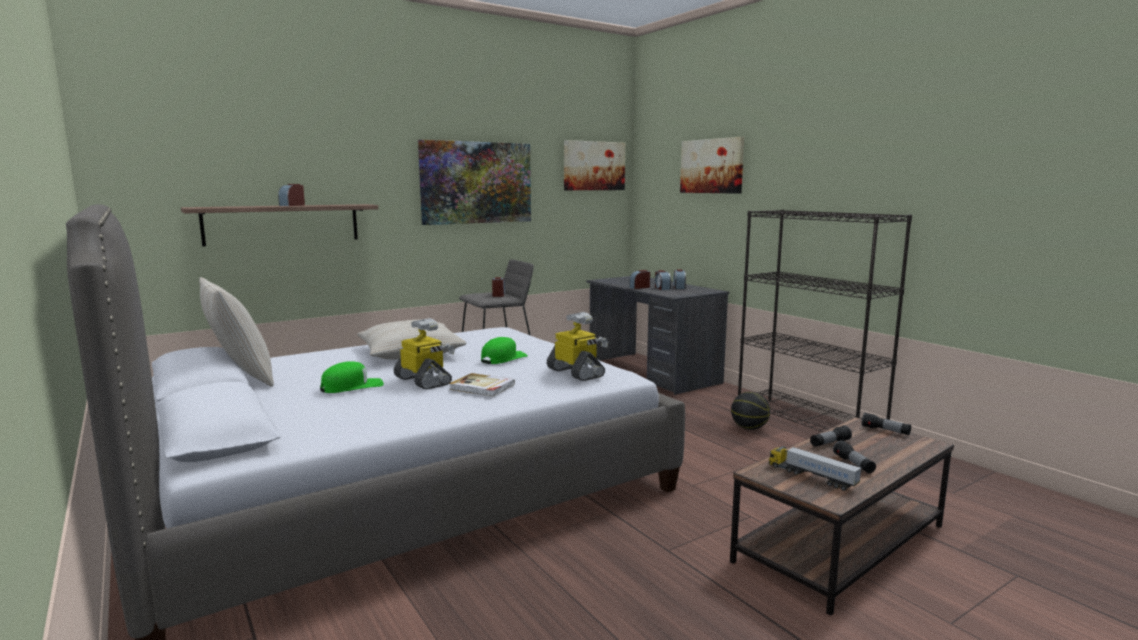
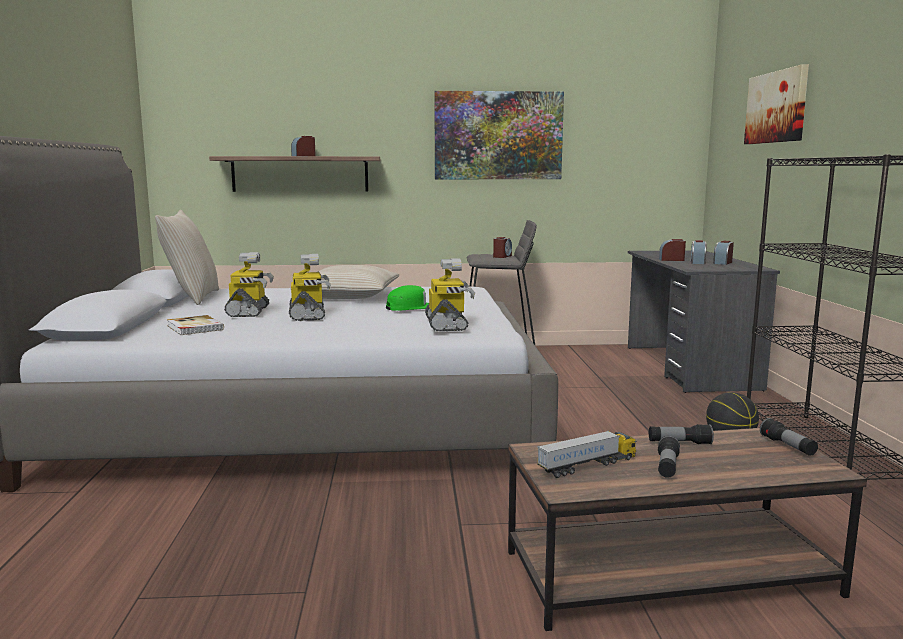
camera: 30 degrees right, 0 degrees up
green cap [320,361,384,393] -> toy robot [224,252,274,317]
book [449,373,515,397] -> book moved to [167,315,224,335]
picture [564,140,625,190] -> none
toy truck [769,446,862,491] -> toy truck turned 75 degrees clockwise [537,431,636,478]

